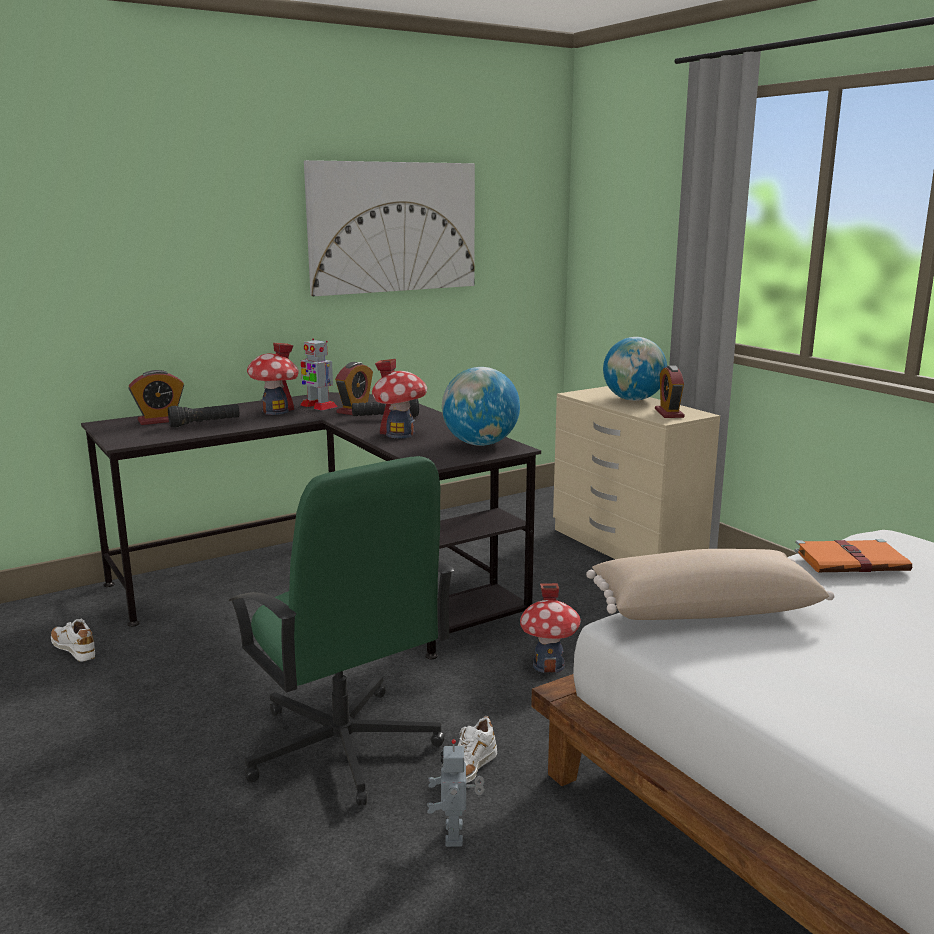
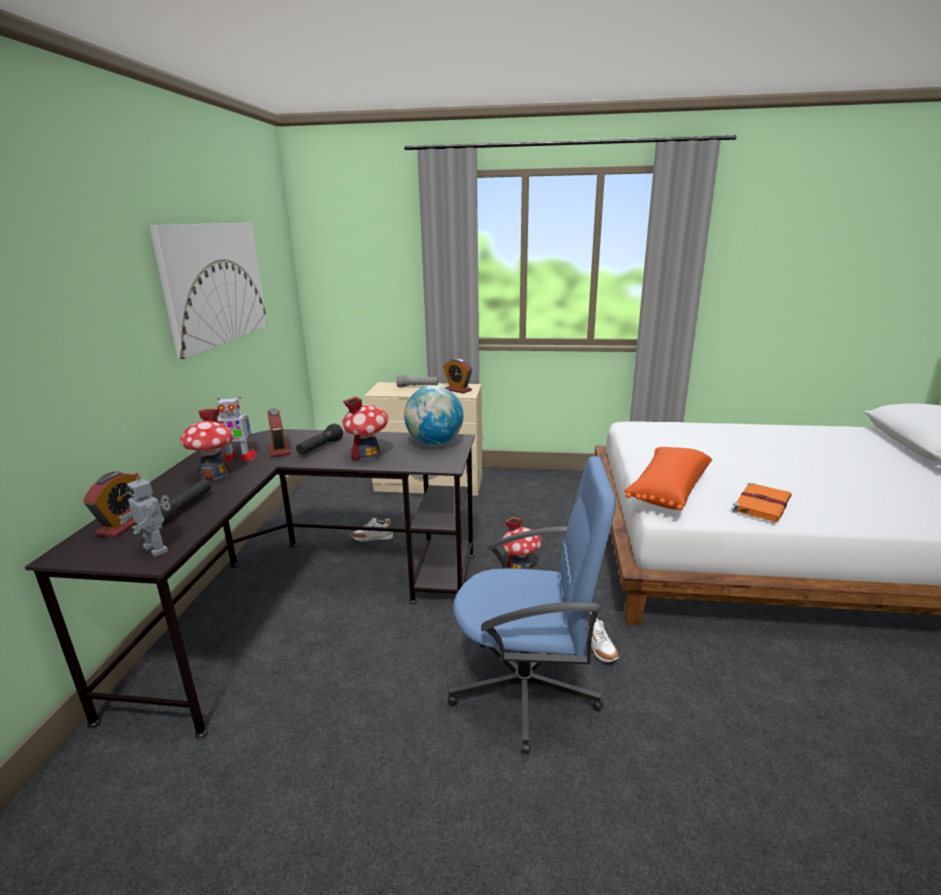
camera: 50 degrees left, 5 degrees up
white shoe [51,618,95,662] -> white shoe moved to [351,518,393,542]
green office chair [228,456,454,806] -> blue office chair [448,456,616,755]
toy robot [427,739,485,847] -> toy robot moved to [119,473,171,557]
beige pillow [586,549,834,620] -> orange pillow [624,447,712,510]
globe [603,337,667,401] -> grey flashlight [396,374,438,387]
orange book [795,539,912,572] -> orange book moved to [732,482,792,522]

